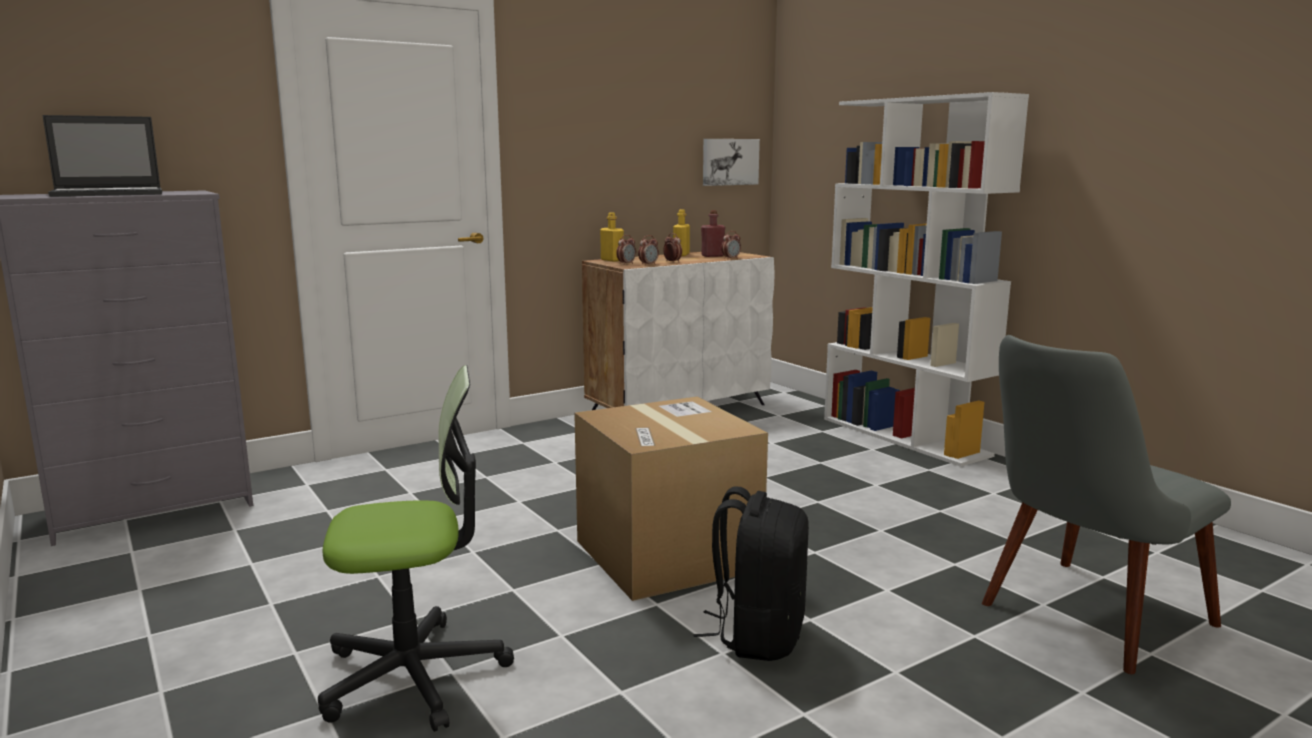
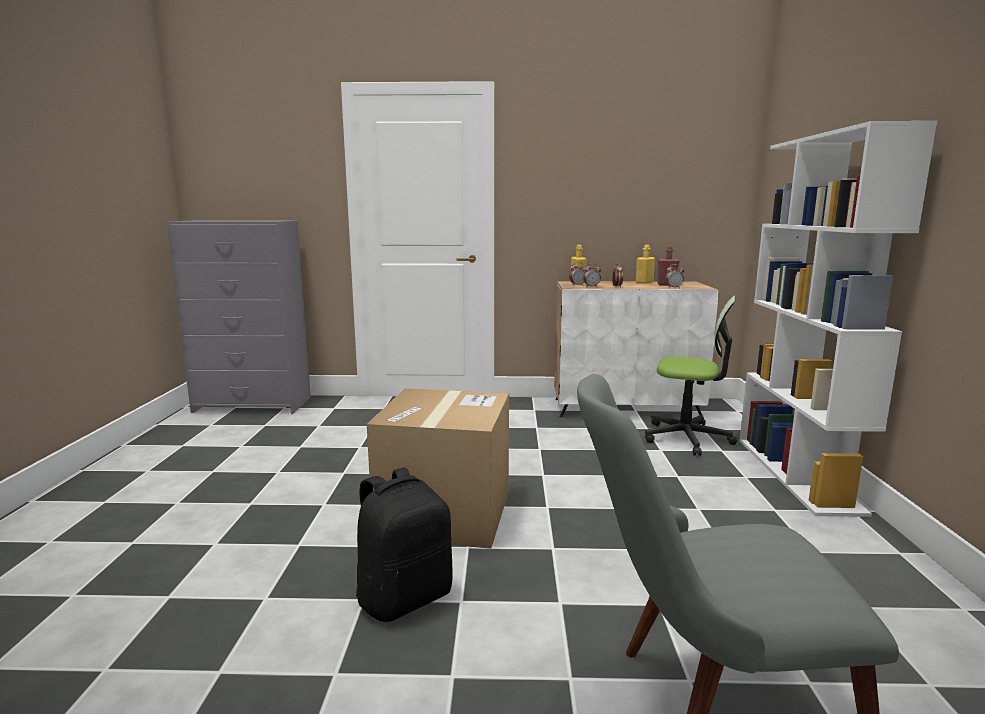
camera: 35 degrees right, 0 degrees up
laptop [42,115,162,197] -> none
office chair [318,365,514,732] -> office chair moved to [645,296,737,456]
picture [703,139,760,186] -> none

